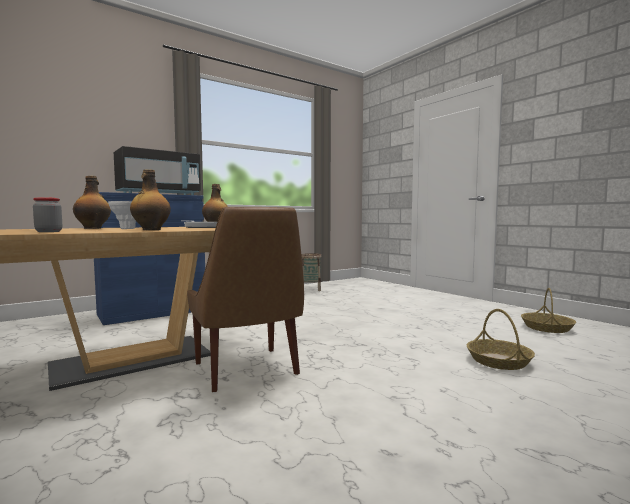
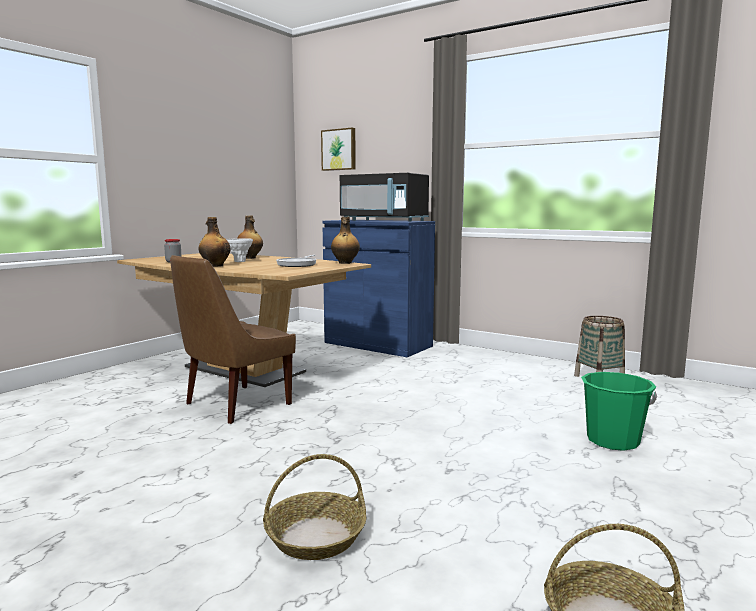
camera: 70 degrees right, 5 degrees up
none -> picture [321,127,356,171]
none -> green bucket [581,372,657,451]

